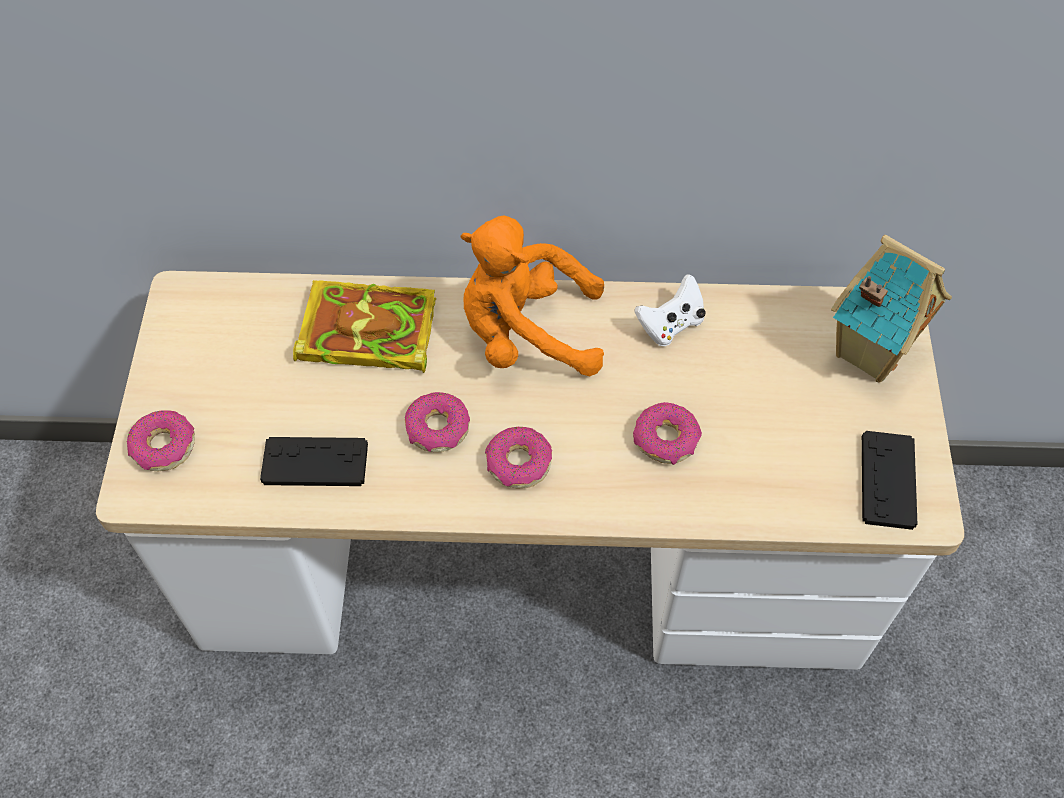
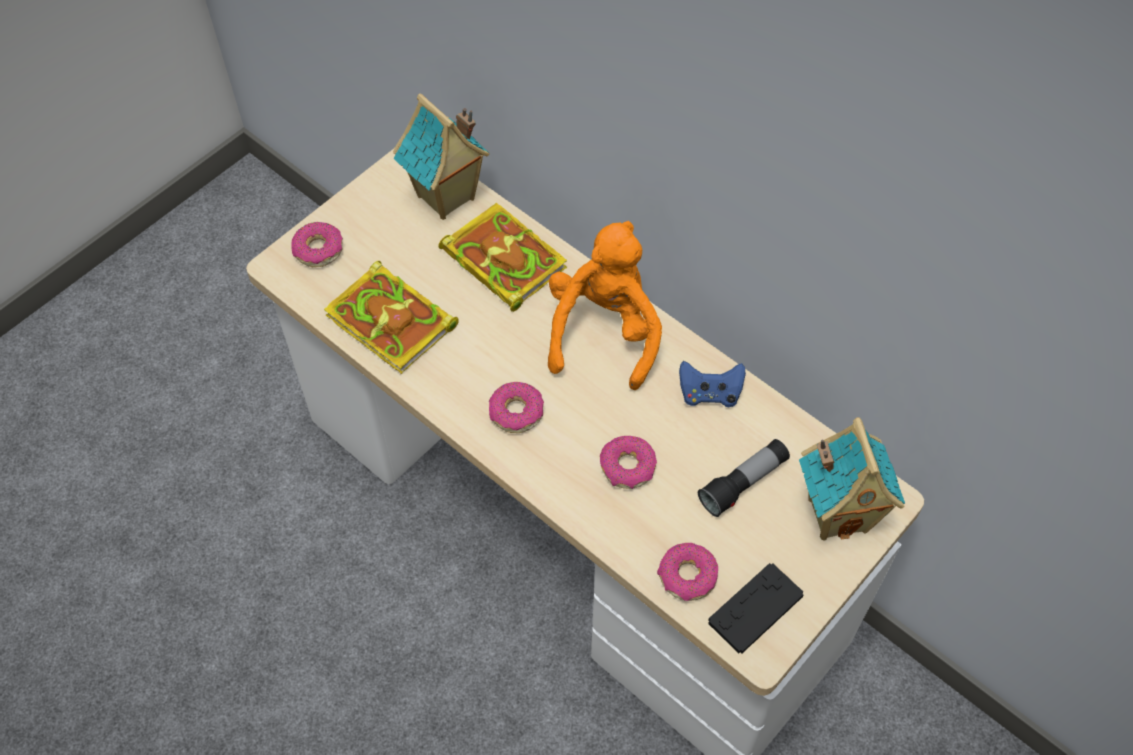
camera: 40 degrees right, 0 degrees up
black game controller [260,437,368,486] -> book [324,261,459,374]
donut [405,392,470,452] -> donut moved to [657,543,718,601]
orange plush toy [461,216,604,376] -> orange plush toy turned 60 degrees clockwise [548,221,662,390]
white game controller [634,275,706,346] -> blue game controller [679,361,746,407]
none -> toy house [393,93,489,220]
none -> flashlight [698,439,790,517]

